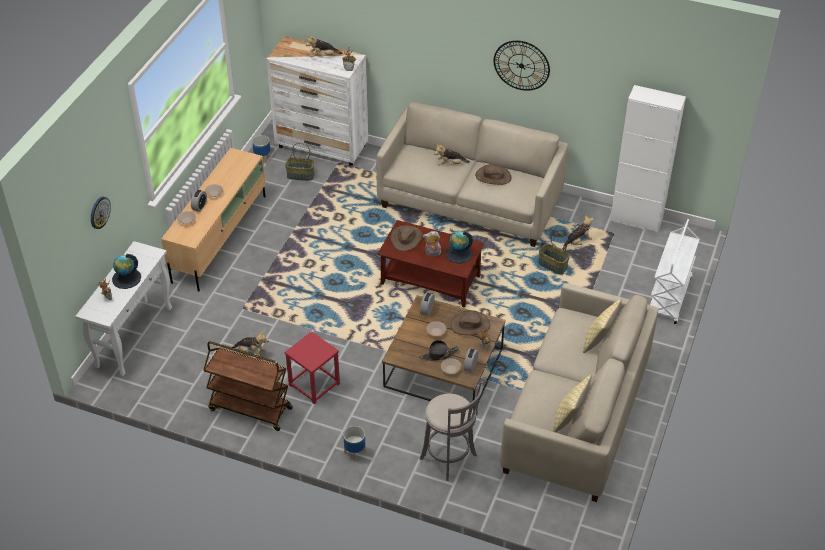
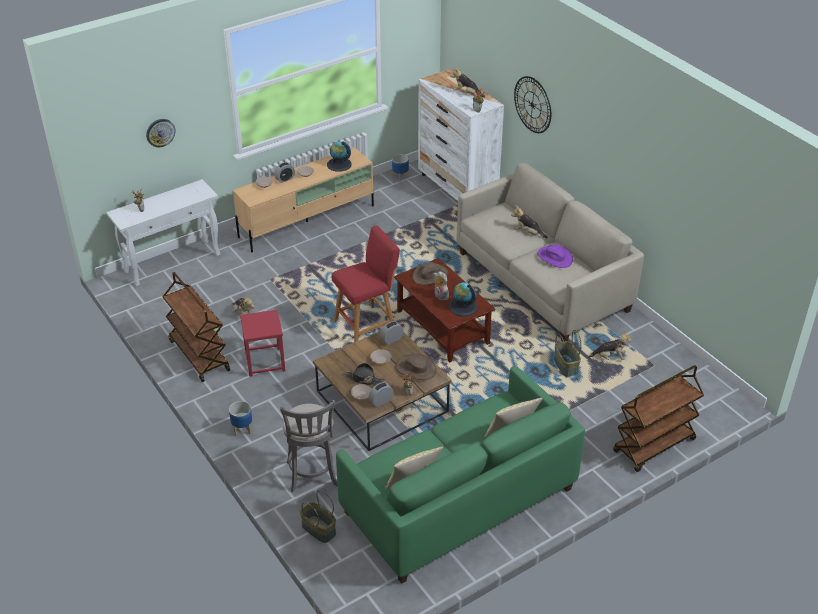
camera: 35 degrees right, 5 degrees down
globe [112,254,141,289] -> globe moved to [327,141,352,172]
basket [285,143,315,181] -> basket moved to [300,490,336,543]
brown hat [475,164,511,185] -> purple hat [537,244,573,268]
wall clock [494,41,550,91] -> wall clock moved to [514,76,551,133]
beige sofa [500,283,658,502] -> green sofa [336,366,585,584]
white cabinet [610,85,686,232] -> none
white cart [650,219,700,324] -> brown cart [613,365,704,472]
none -> red stool [332,226,400,342]

